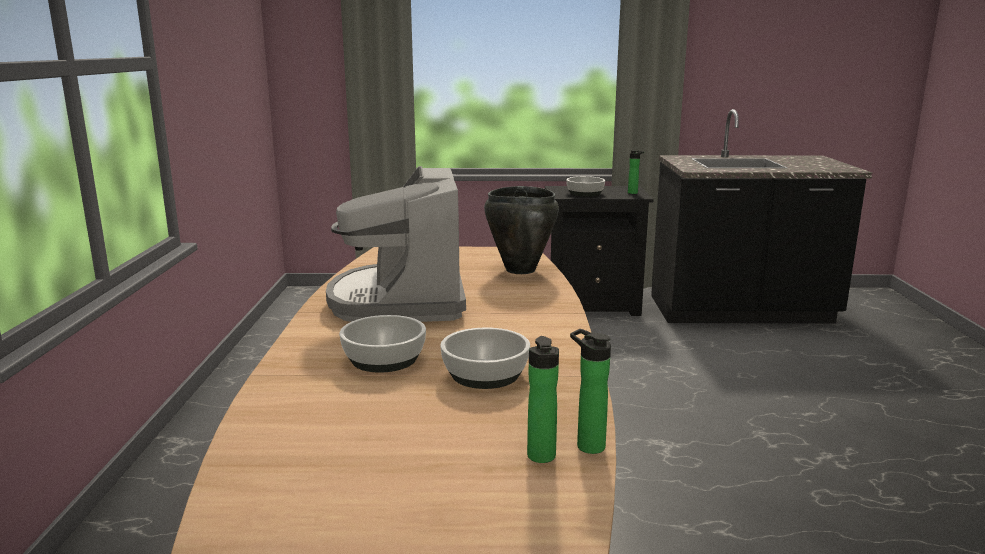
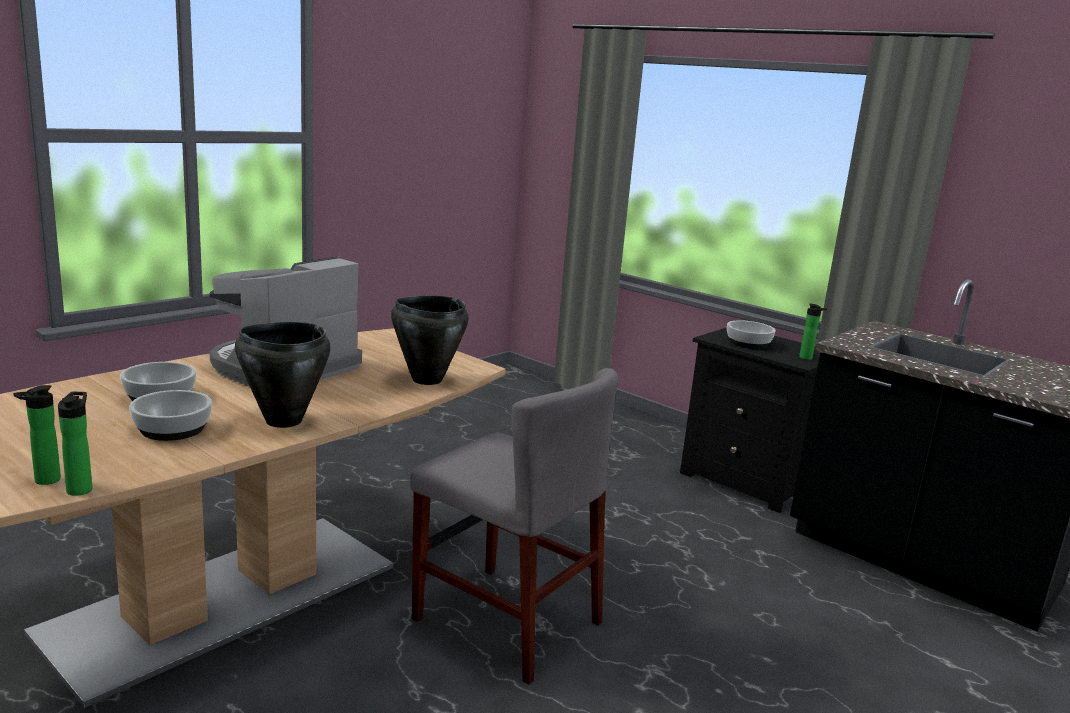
camera: 40 degrees right, 0 degrees up
none -> black cooking pot [235,322,331,428]
none -> grey chair [410,368,618,685]

